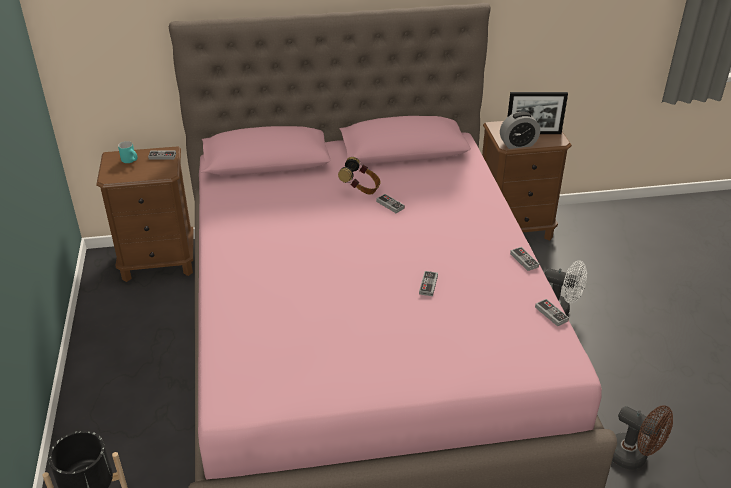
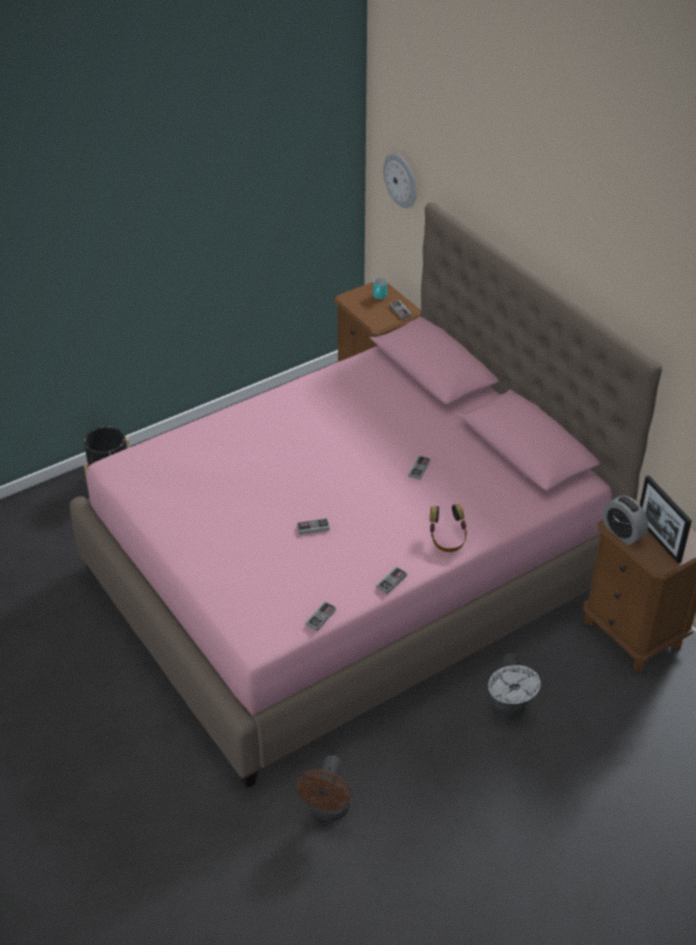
camera: 65 degrees right, 5 degrees up
headphones [338,157,381,195] -> headphones moved to [430,504,467,552]
none -> wall clock [383,153,417,208]

